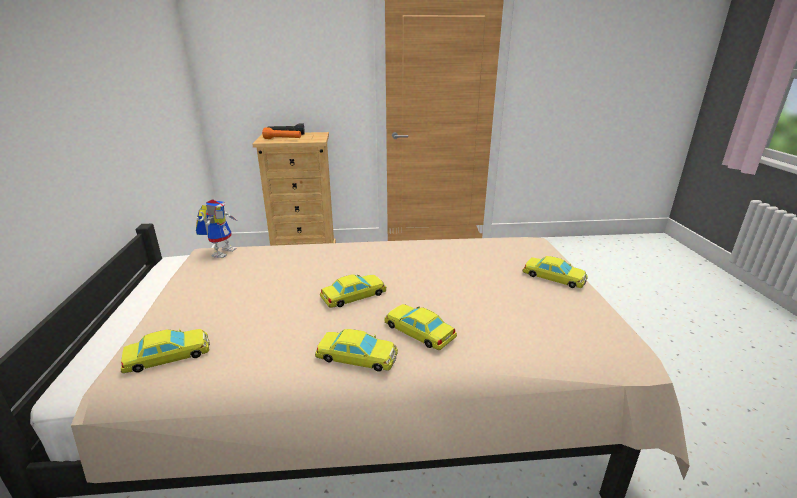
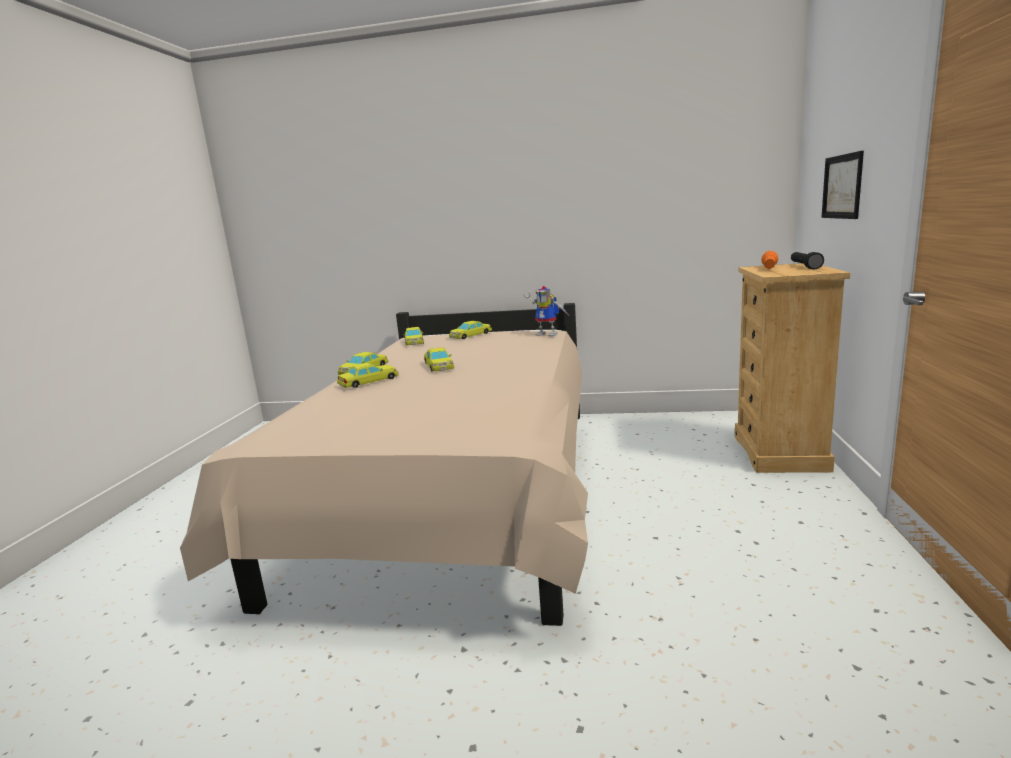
camera: 105 degrees right, 10 degrees down
yellow toy car [522,256,588,288] -> yellow toy car moved to [449,321,492,339]
none -> picture [821,151,864,219]

